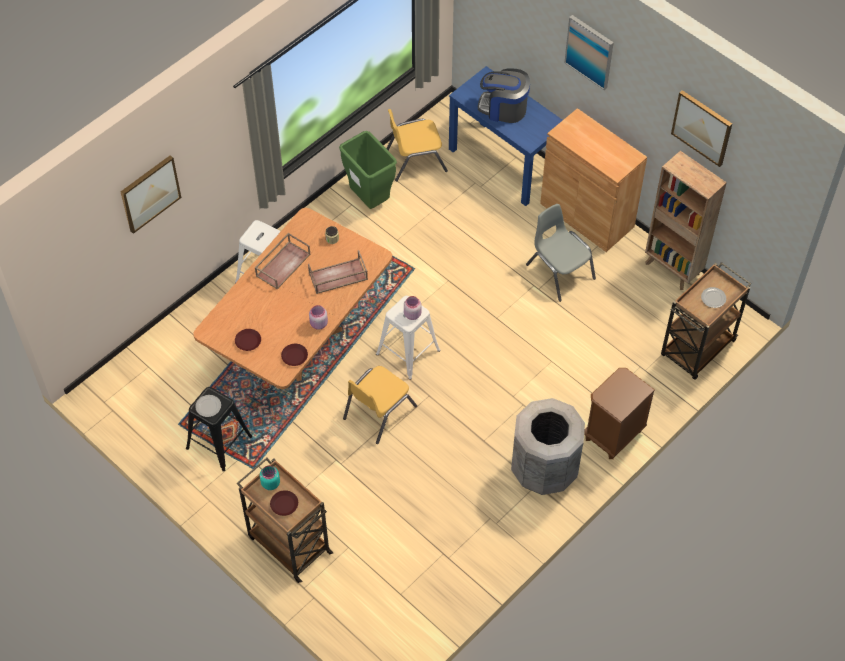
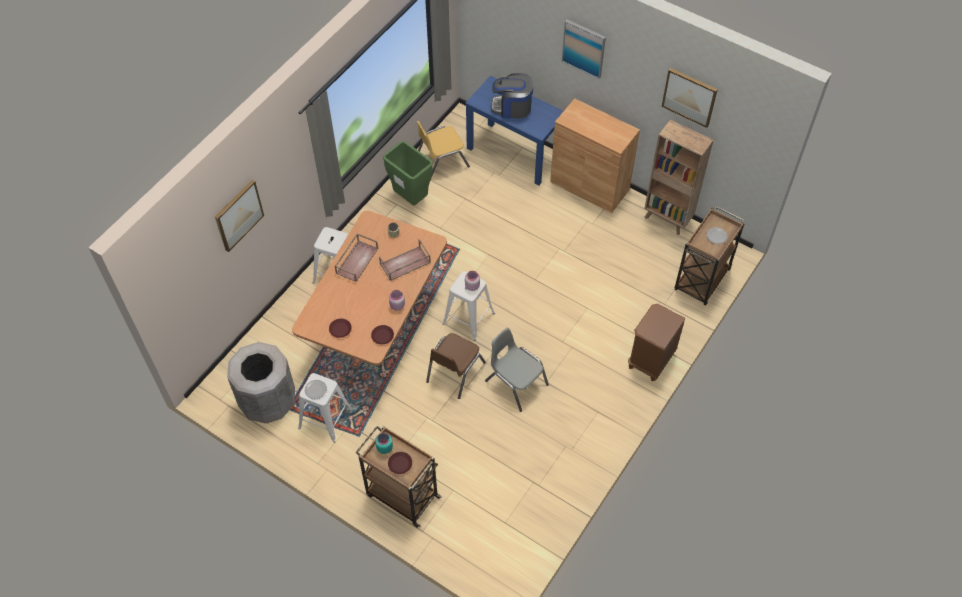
camera: 10 degrees left, 0 degrees up
black stool [186,387,252,472] -> white stool [298,373,353,443]
yellow chair [343,366,417,444] -> brown chair [426,333,486,399]
grey trash can [511,398,585,495] -> grey trash can moved to [227,342,295,423]
grey chair [526,204,596,302] -> grey chair moved to [485,328,549,412]

